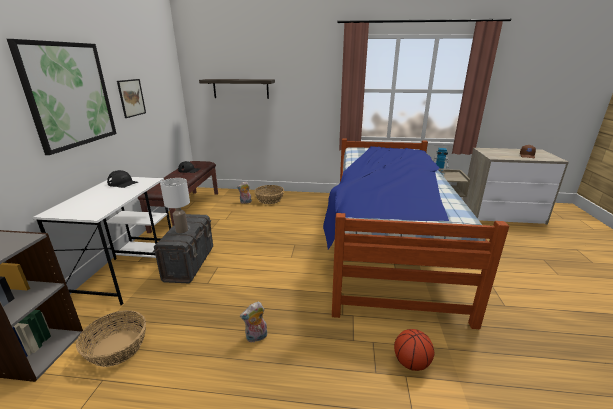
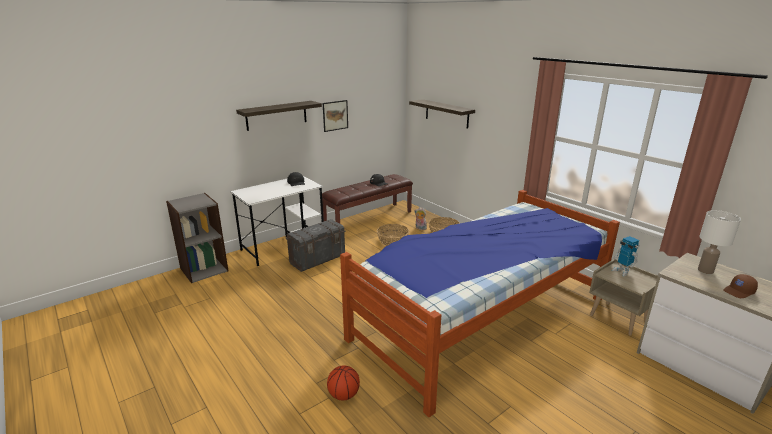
camera: 45 degrees right, 0 degrees up
picture [7,39,117,155] -> shelf [236,101,322,131]
basket [76,310,146,367] -> basket moved to [377,224,409,246]
white table lamp [160,178,190,234] -> white table lamp moved to [698,210,741,274]
plush toy [240,302,267,343] -> none

